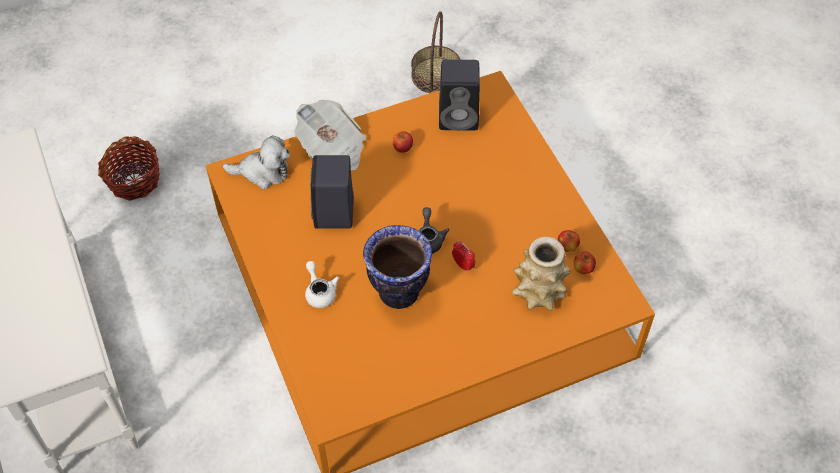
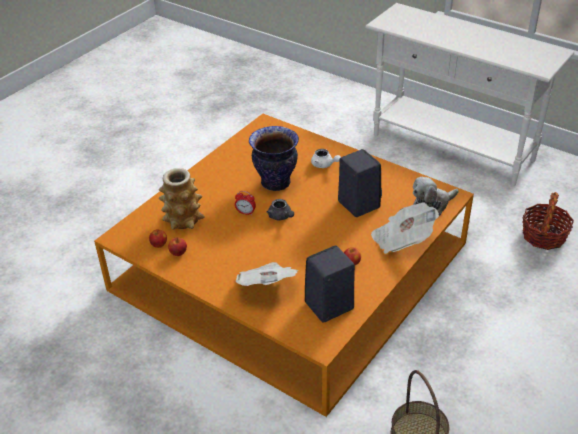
camera: 150 degrees right, 15 degrees down
none -> newspaper [235,262,298,286]

